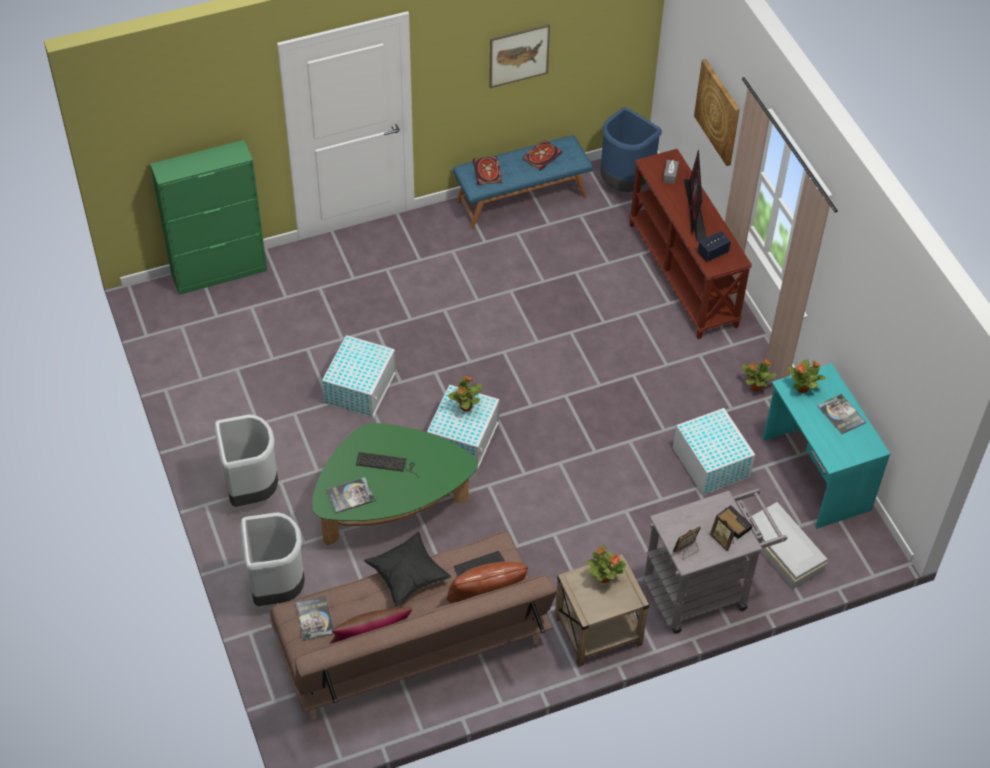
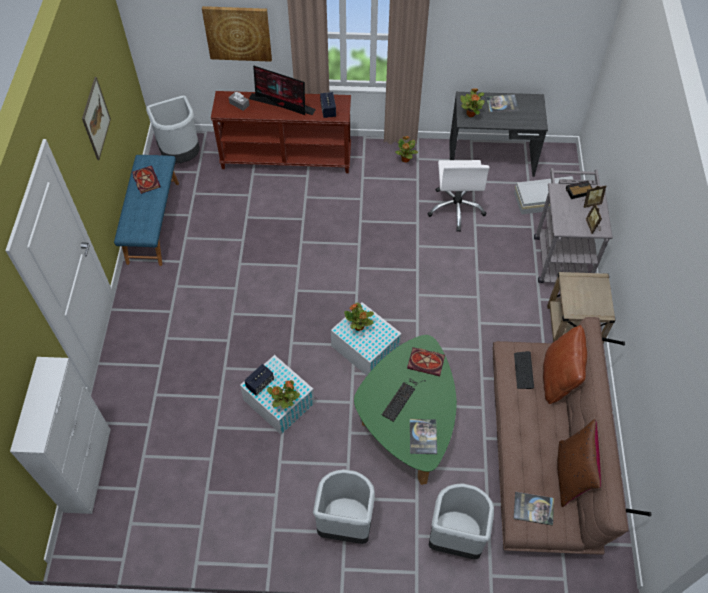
camera: 65 degrees left, 5 degrees up
green cabinet [150,140,267,295] -> white cabinet [10,357,111,514]
black pillow [364,532,451,607] -> none
book [473,156,502,185] -> book moved to [407,347,445,376]
potted plant [586,545,626,583] -> potted plant moved to [267,380,300,409]
blue trash can [600,107,662,192] -> grey trash can [146,96,200,163]
white storage box [673,408,755,495] -> white office chair [427,160,490,232]
turquoise desk [763,363,890,529] -> grey desk [449,92,548,177]
none -> speaker [244,364,274,396]

